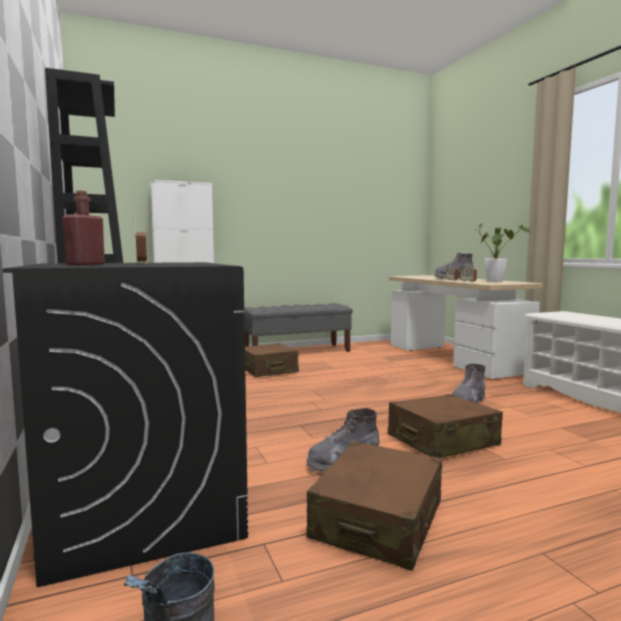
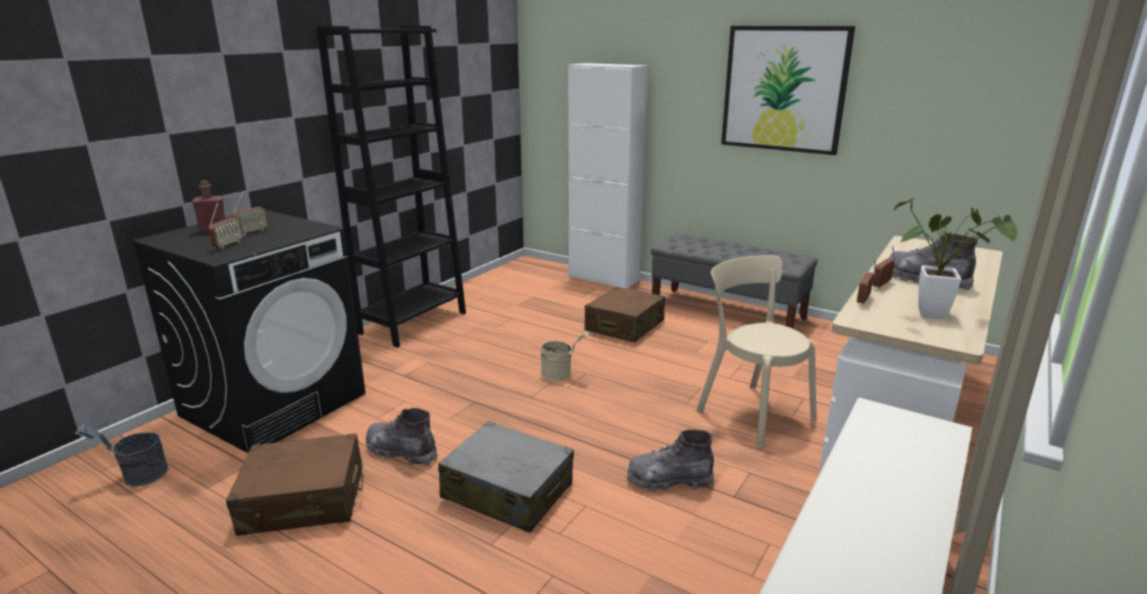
camera: 55 degrees right, 15 degrees up
brown suitcase [388,394,503,458] -> grey suitcase [438,421,574,533]
none -> radio [208,203,244,249]
none -> beige bucket [541,332,591,381]
none -> beige chair [696,255,817,449]
none -> picture [721,26,855,155]

